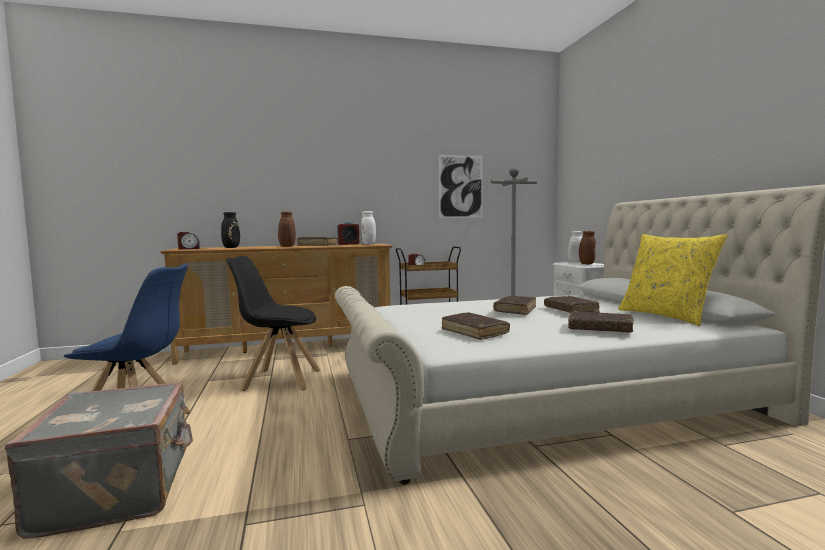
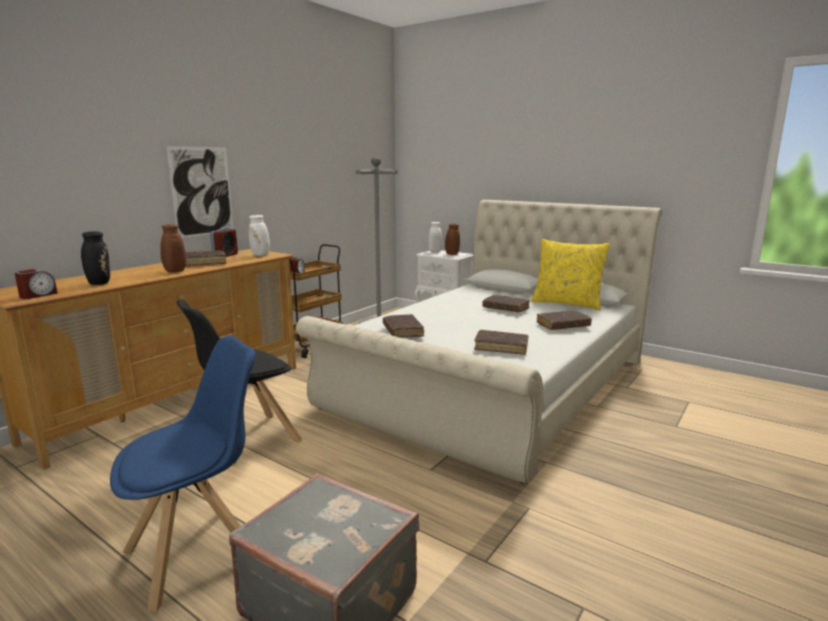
camera: 40 degrees left, 10 degrees up
picture [439,155,482,218] -> picture moved to [166,146,233,238]
brown book [493,296,536,315] -> brown book moved to [383,314,424,338]

